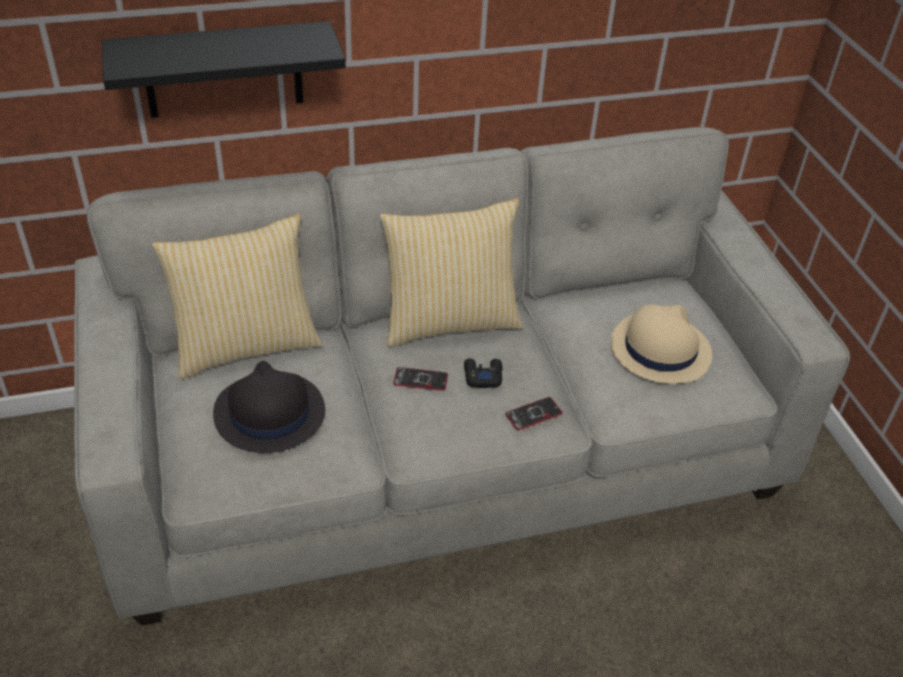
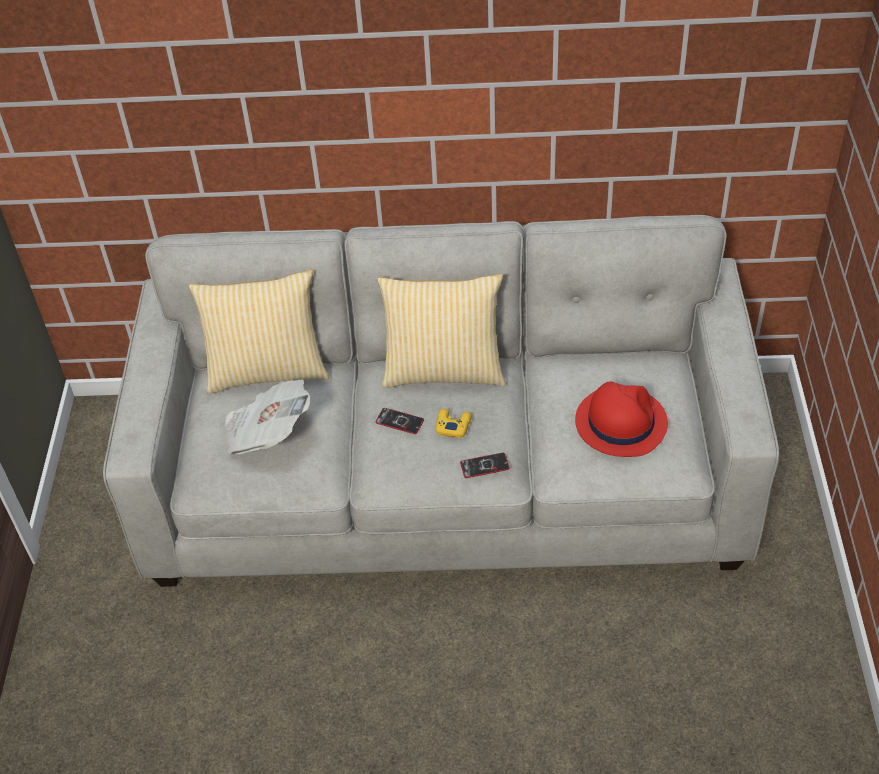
camera: 20 degrees right, 5 degrees up
black shelf [101,21,346,118] -> none
black hat [213,361,325,453] -> newspaper [225,379,310,455]
black game controller [464,358,503,388] -> yellow game controller [435,409,472,438]
beige hat [610,305,712,384] -> red hat [575,381,668,457]

